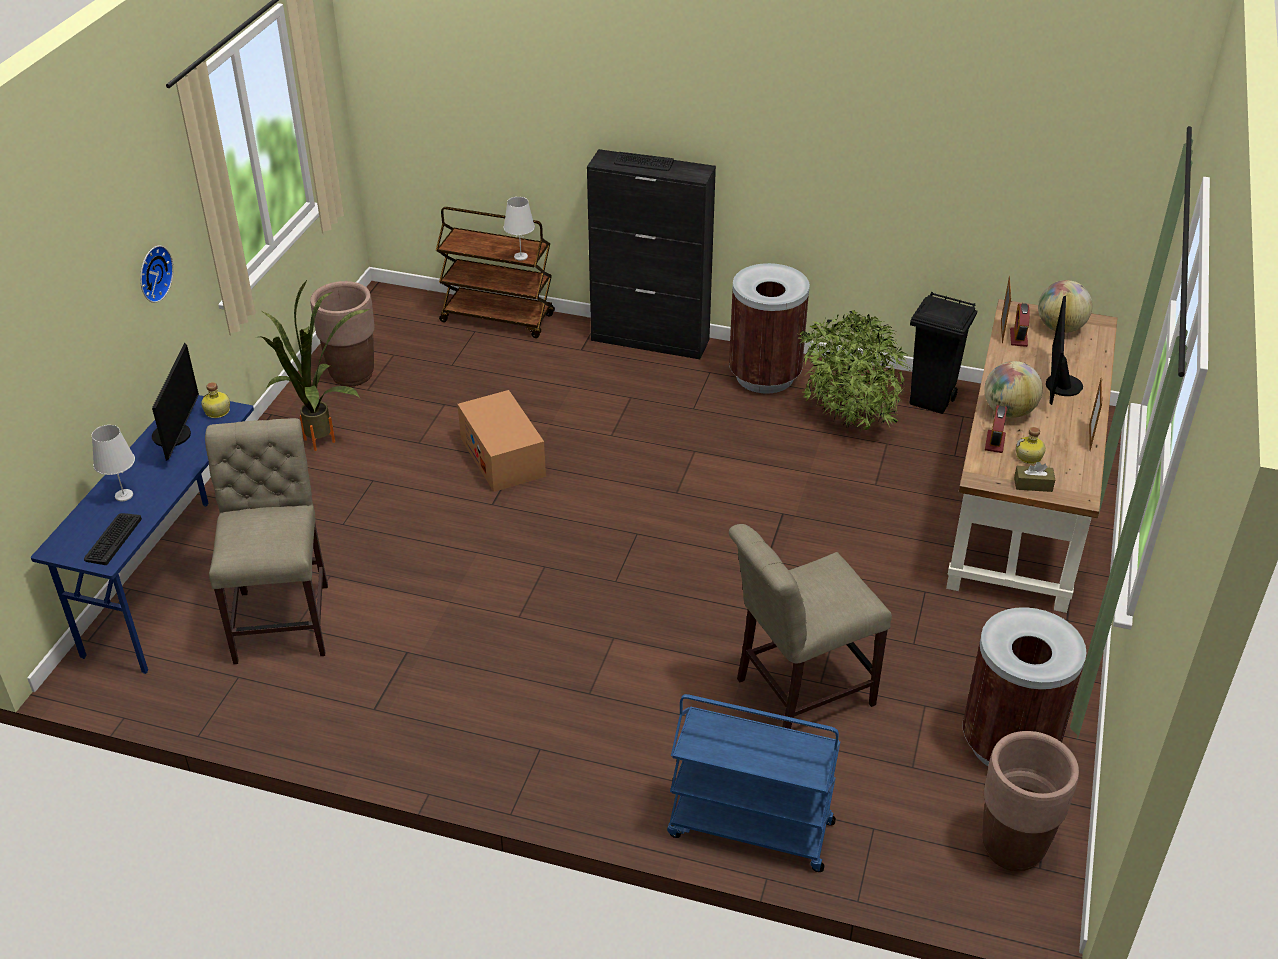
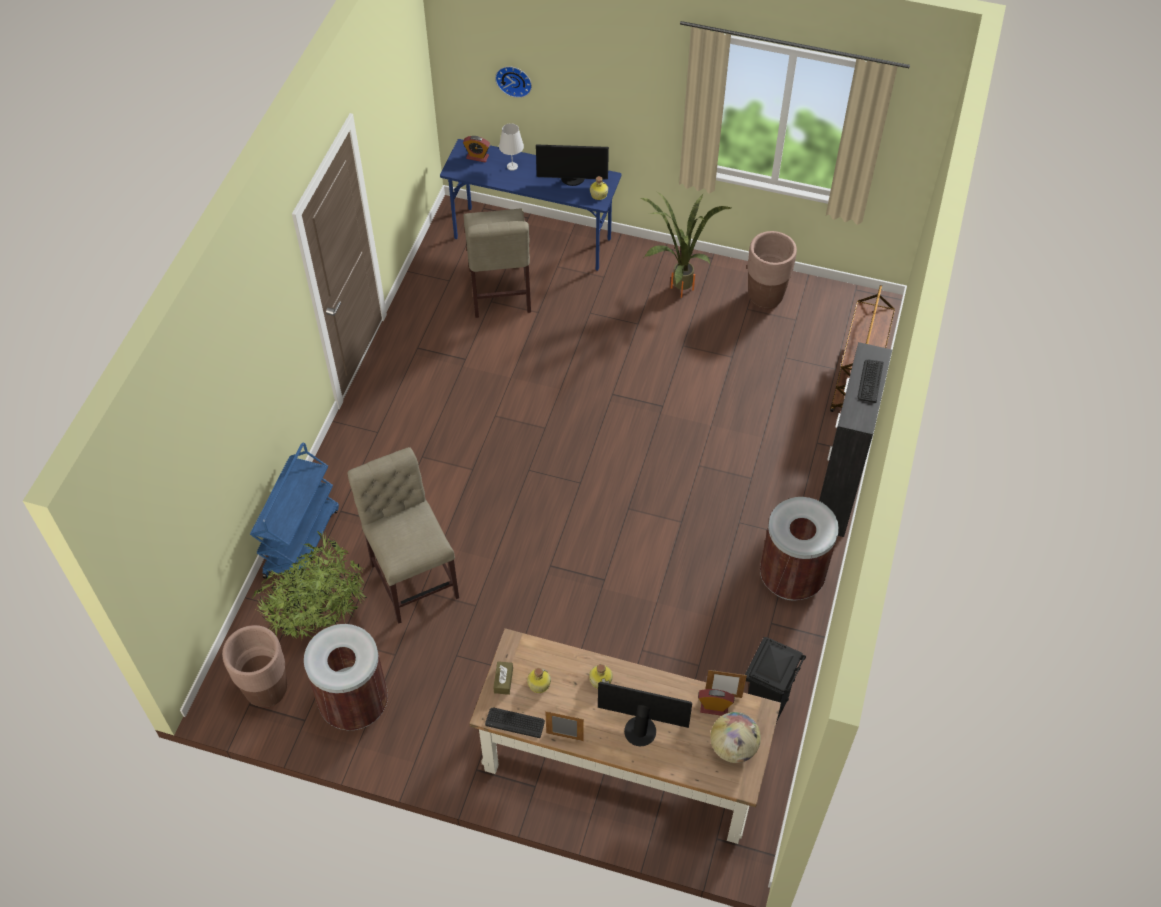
camera: 90 degrees right, 15 degrees up
keyboard [84,513,142,565] -> keyboard moved to [485,708,545,738]
wall clock [140,246,174,303] -> wall clock moved to [495,66,532,98]
beige chair [205,418,328,664] -> beige chair turned 90 degrees clockwise [463,209,531,318]
cardboard box [458,390,546,492] -> none
white table lamp [504,197,535,261] -> none
potted plant [798,310,909,431] -> potted plant moved to [251,531,367,639]
globe [984,361,1043,418] -> bottle [589,664,613,689]
alarm clock [985,405,1007,453] -> alarm clock moved to [463,136,490,163]

